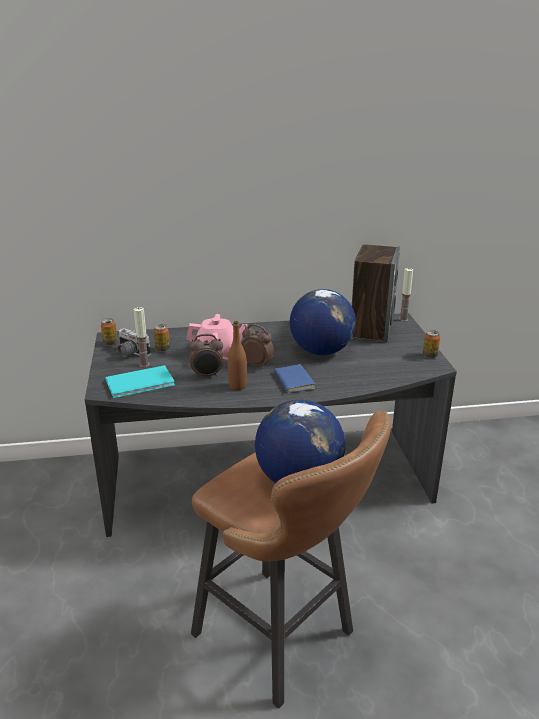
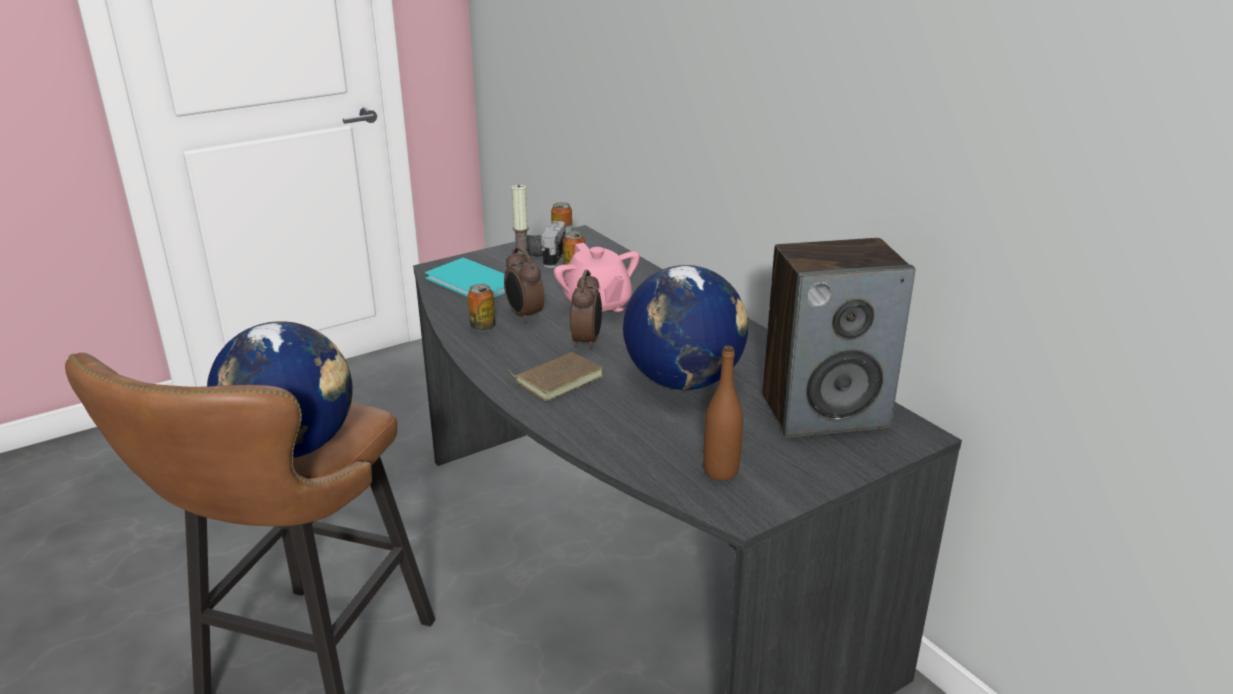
camera: 65 degrees right, 0 degrees up
brown bottle [228,321,247,390] -> brown bottle moved to [703,345,743,481]
blue book [274,364,315,393] -> brown book [507,352,603,401]
candle [399,268,413,321] -> none
can [423,330,440,359] -> can moved to [468,284,495,331]

